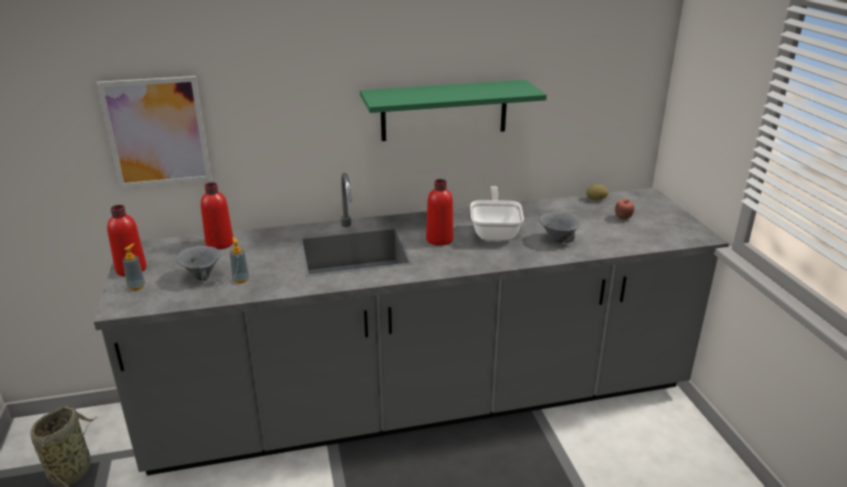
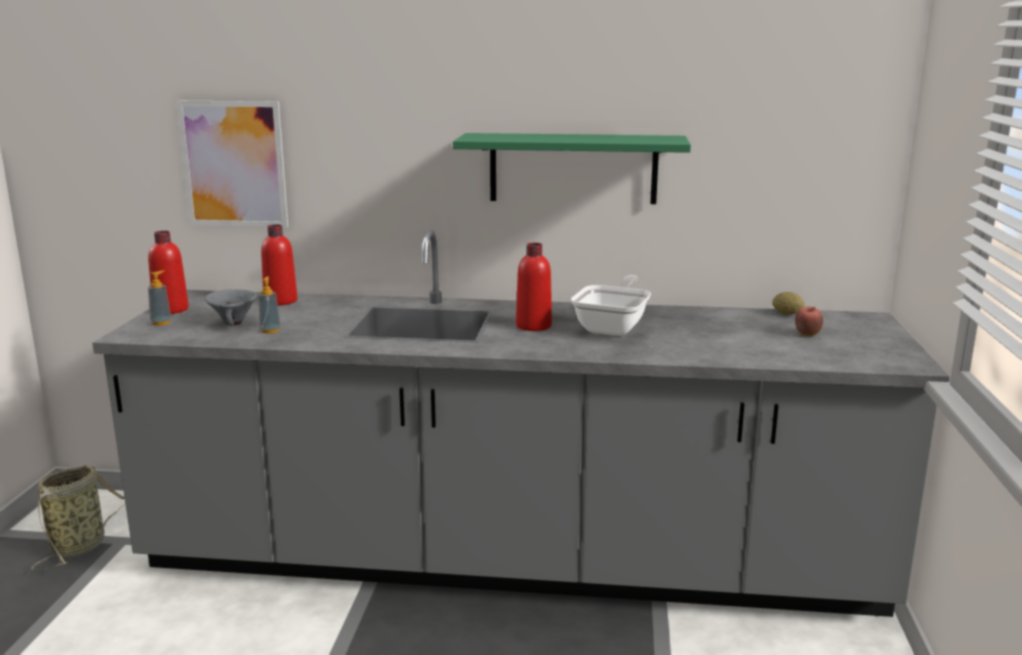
camera: 20 degrees right, 10 degrees down
grey bowl [539,213,579,243] -> none

